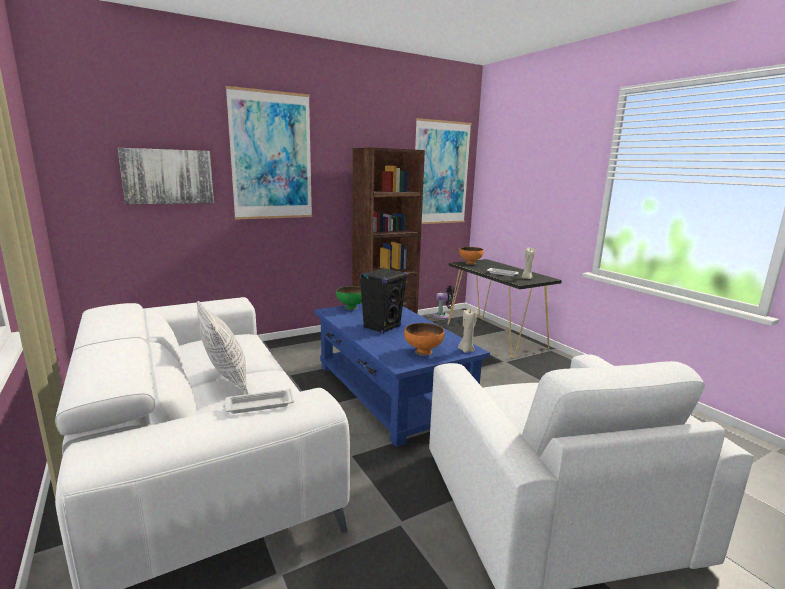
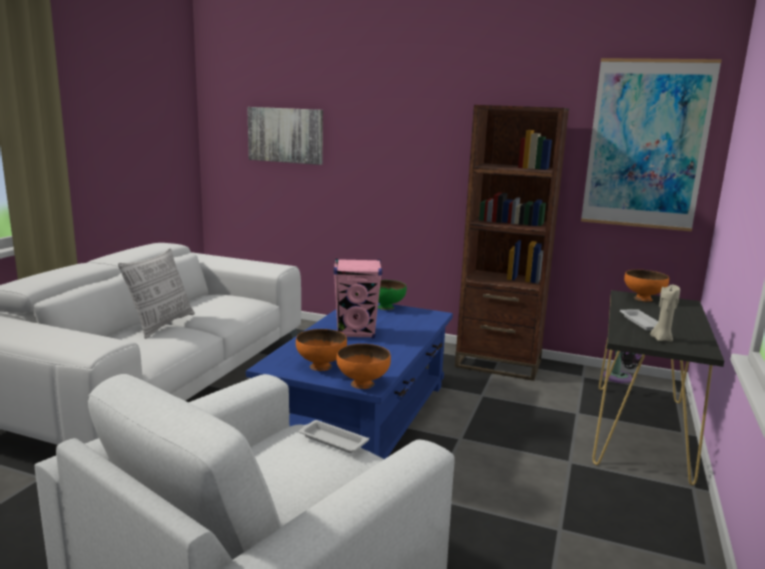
camera: 50 degrees right, 0 degrees up
white tray [222,388,294,414] -> white tray moved to [299,420,369,453]
picture [226,86,312,220] -> none
black speaker [359,267,408,334] -> pink speaker [334,259,382,339]
beige candle [458,308,477,353] -> orange bowl [336,344,391,389]

